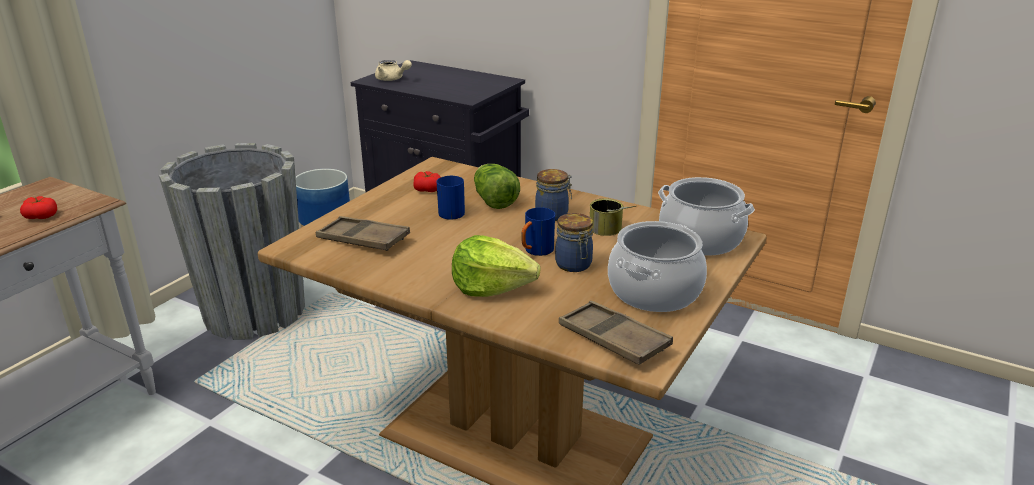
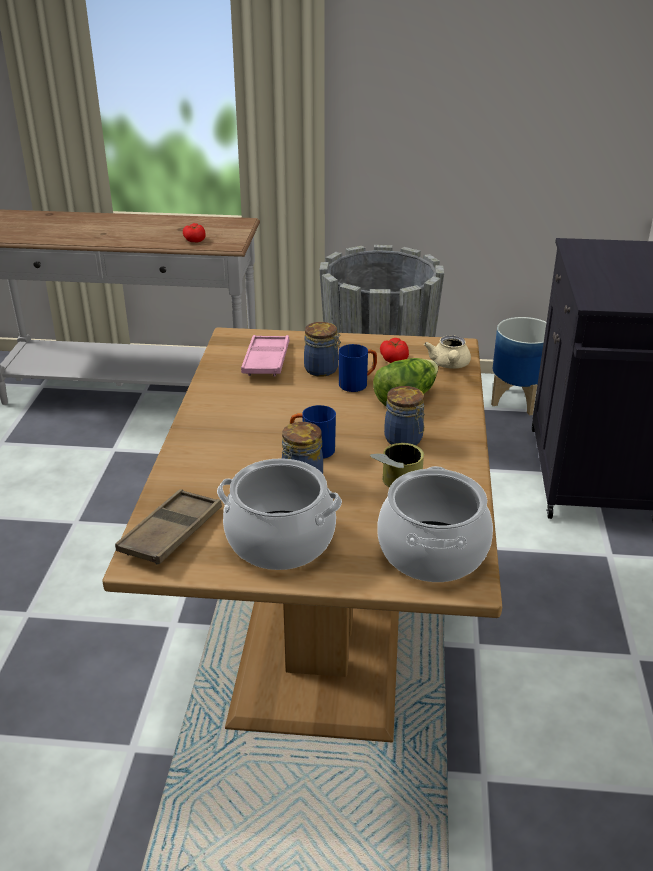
camera: 65 degrees right, 5 degrees up
brown tray [316,216,410,251] -> pink tray [241,335,290,376]
beige teapot [375,60,412,81] -> beige teapot moved to [424,335,471,369]
lettuce [452,235,540,297] -> none
none -> jar [304,322,341,377]

